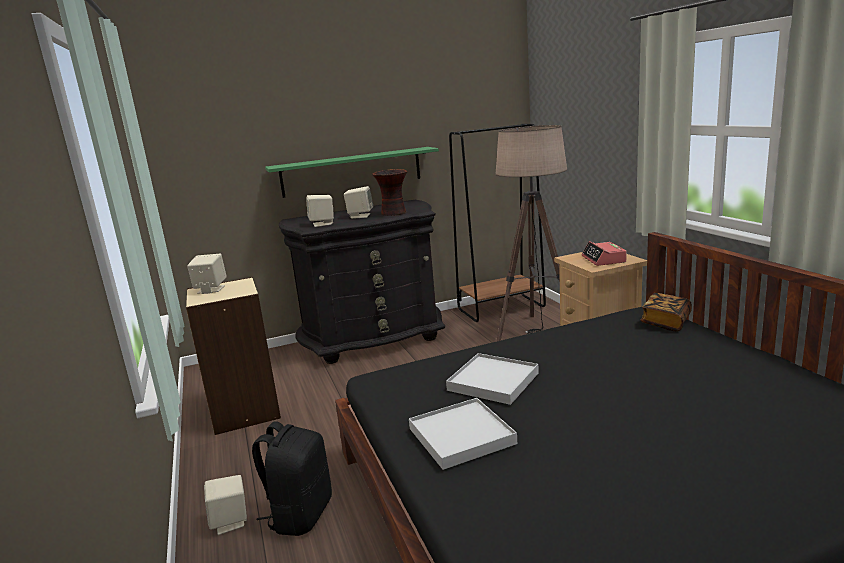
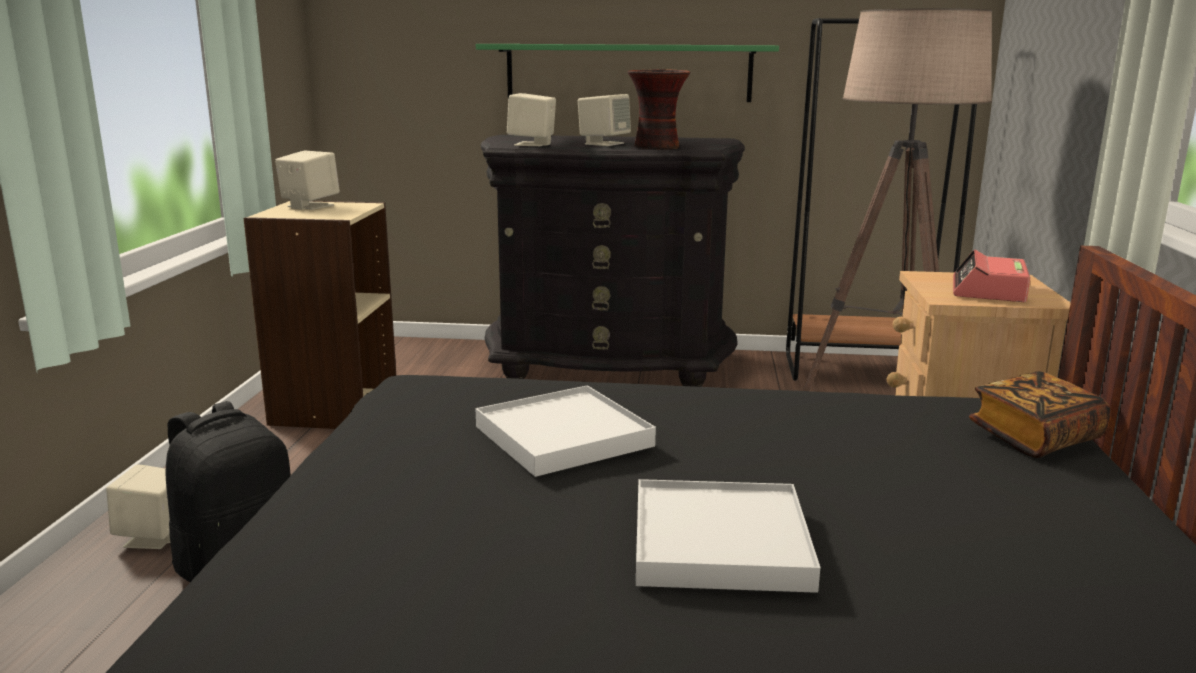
camera: 25 degrees right, 0 degrees up
white tray [409,398,517,470] -> white tray moved to [636,479,820,593]

